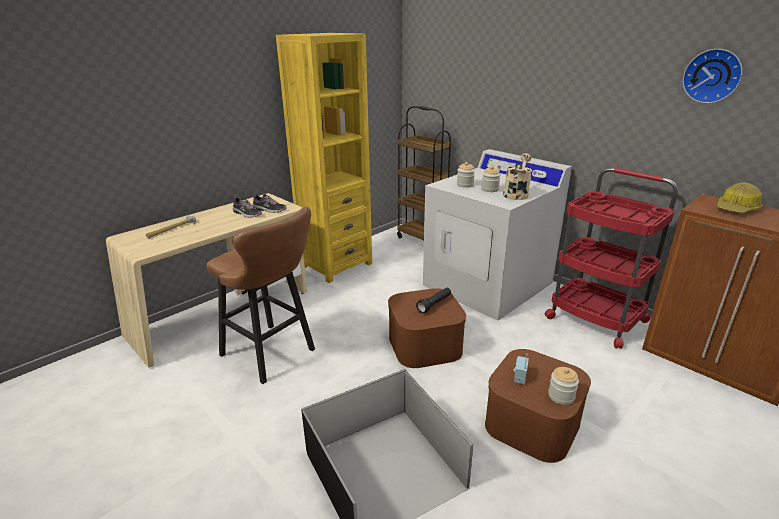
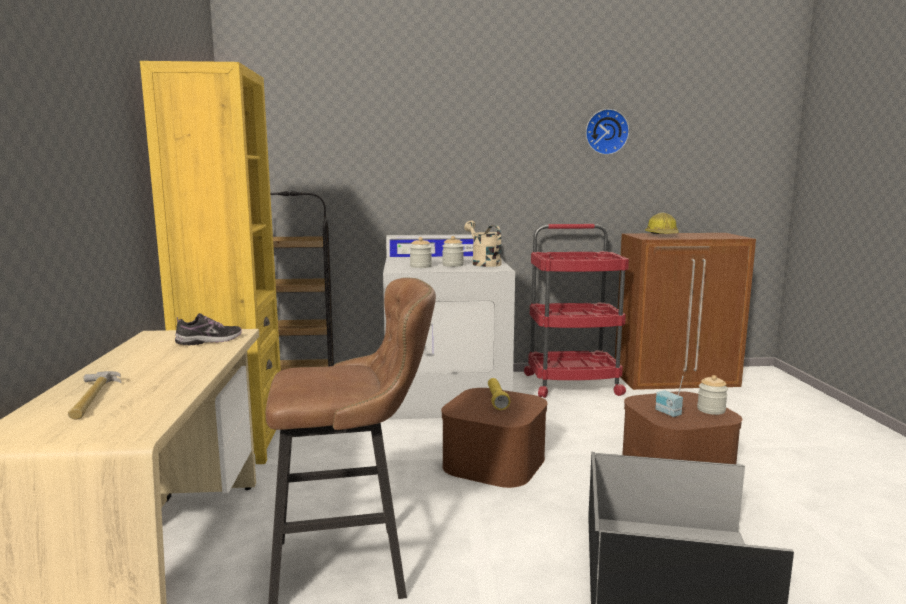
camera: 50 degrees left, 15 degrees down
shoe [233,196,262,218] -> none
black flashlight [416,288,451,313] -> yellow flashlight [488,378,511,410]

